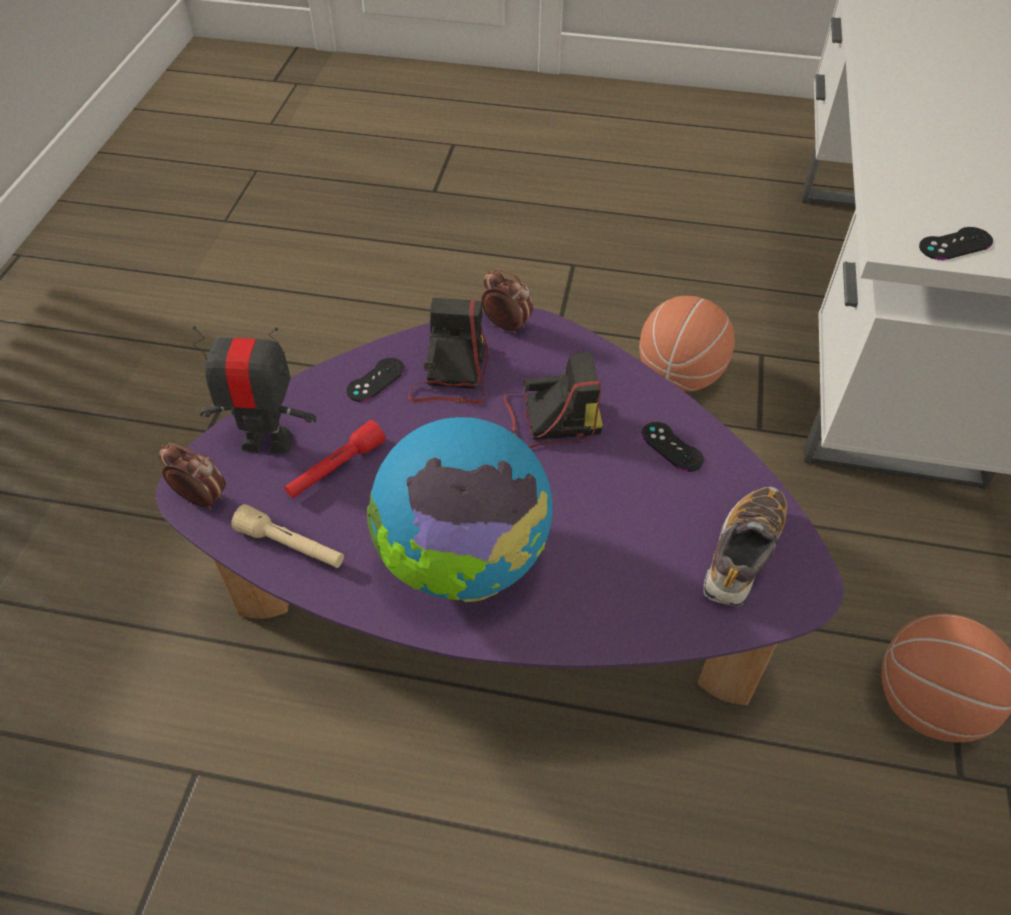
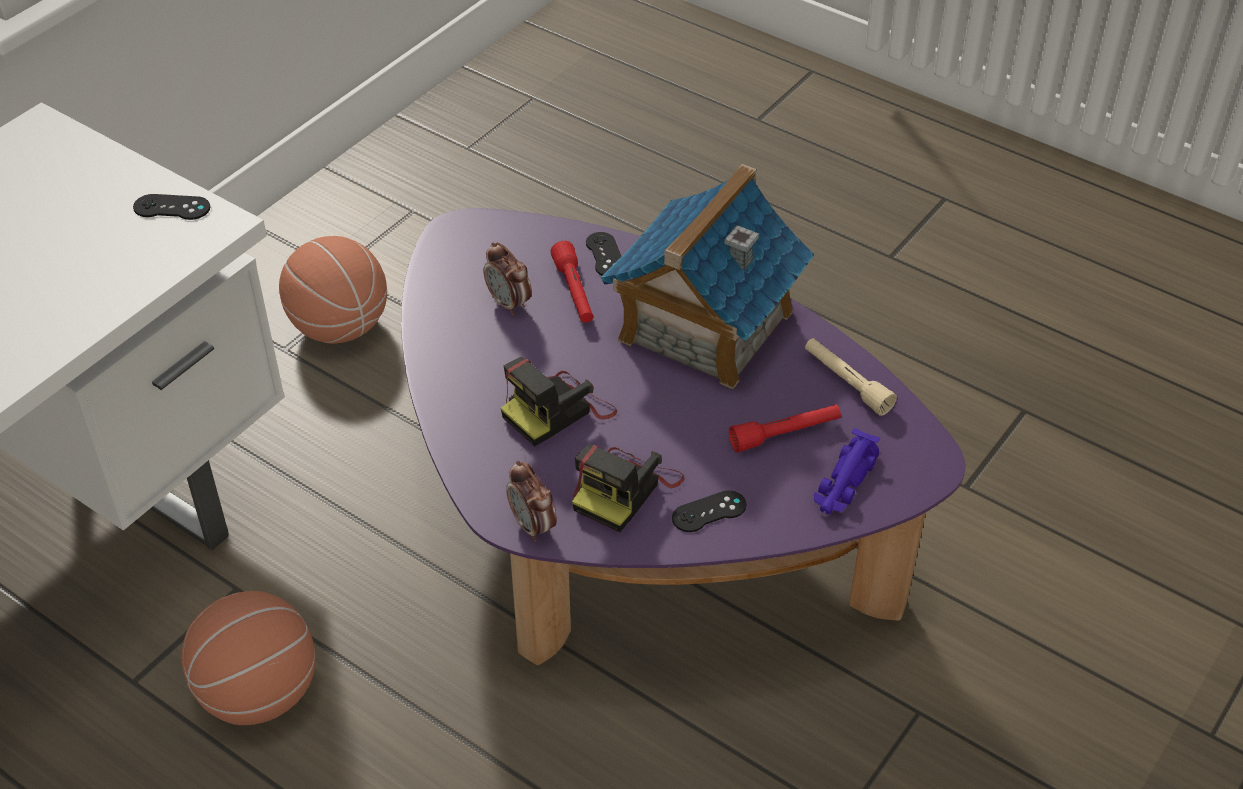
camera: 155 degrees left, 5 degrees down
alarm clock [159,443,226,510] -> alarm clock moved to [483,242,532,315]
toy robot [192,326,317,454] -> purple toy car [814,428,880,514]
globe [367,417,553,602] -> toy house [601,164,815,389]
camera [503,352,603,448] -> camera turned 60 degrees counterclockwise [501,357,617,446]
black game controller [642,422,704,472] -> black game controller moved to [586,232,621,276]
shoe [703,486,787,607] -> none
none -> red flashlight [550,241,593,323]

